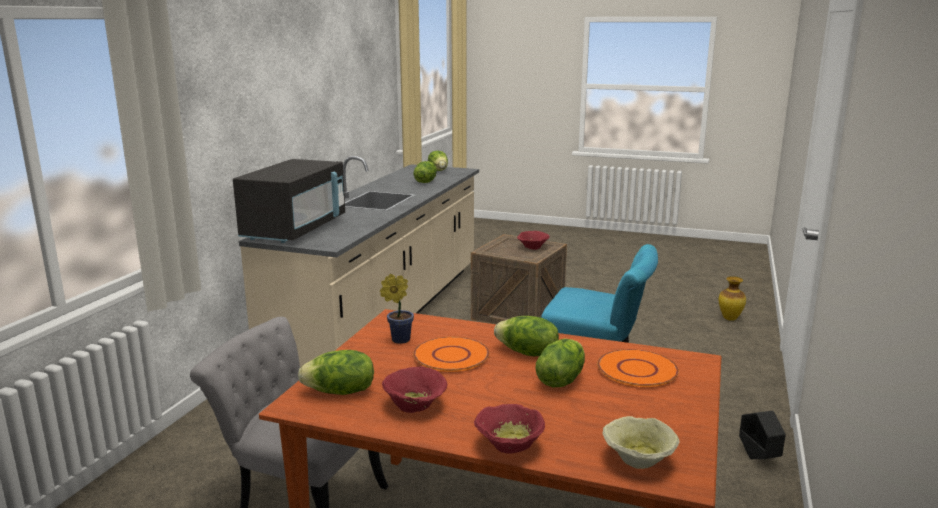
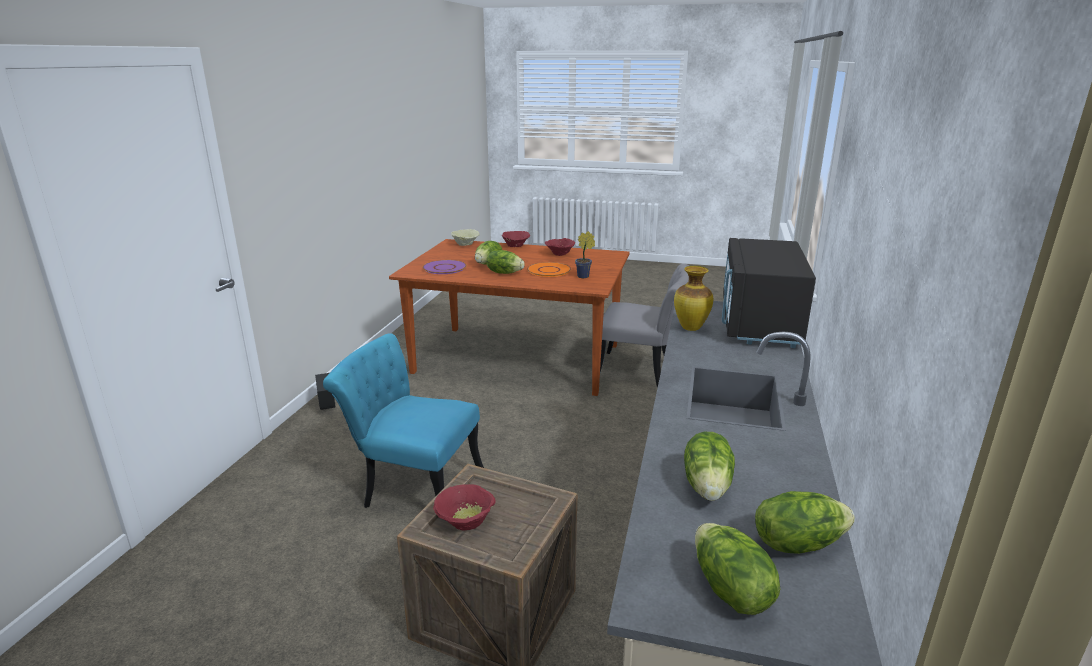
camera: 175 degrees right, 5 degrees up
lettuce [298,350,374,395] -> lettuce moved to [755,491,855,554]
orange plate [597,349,679,387] -> purple plate [423,260,467,274]
vase [719,276,746,321] -> vase moved to [674,266,713,331]

